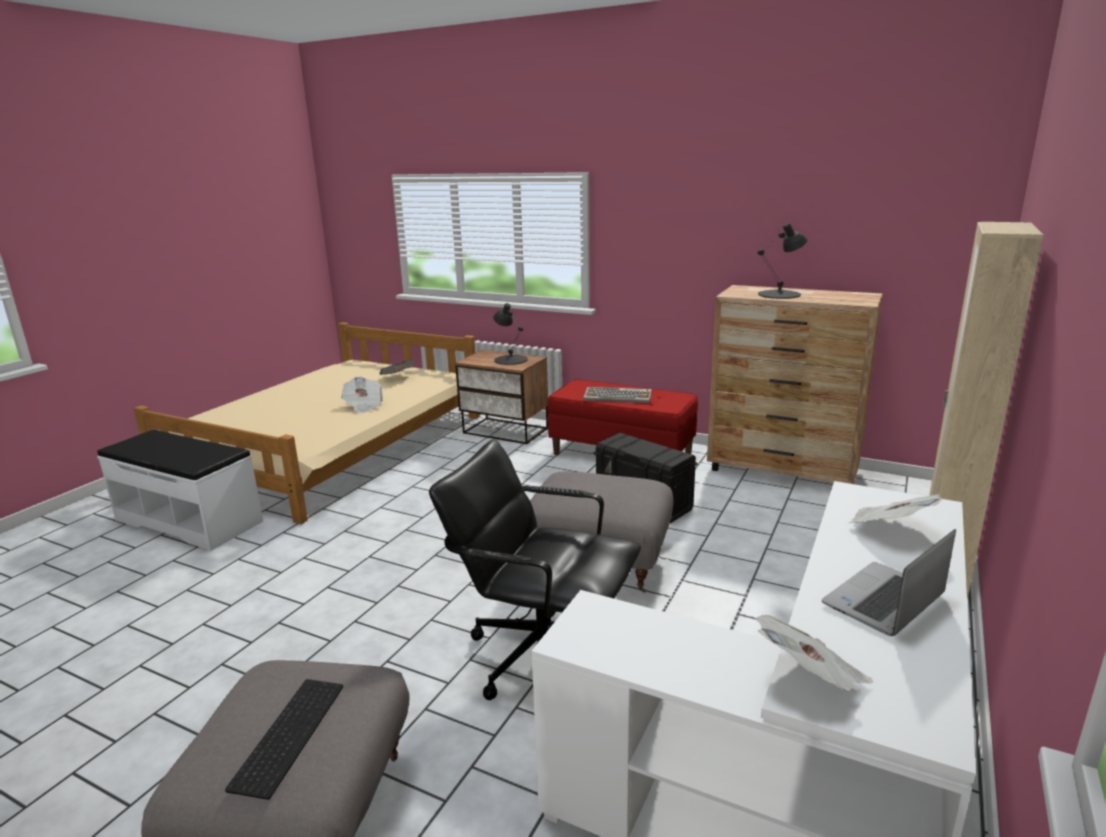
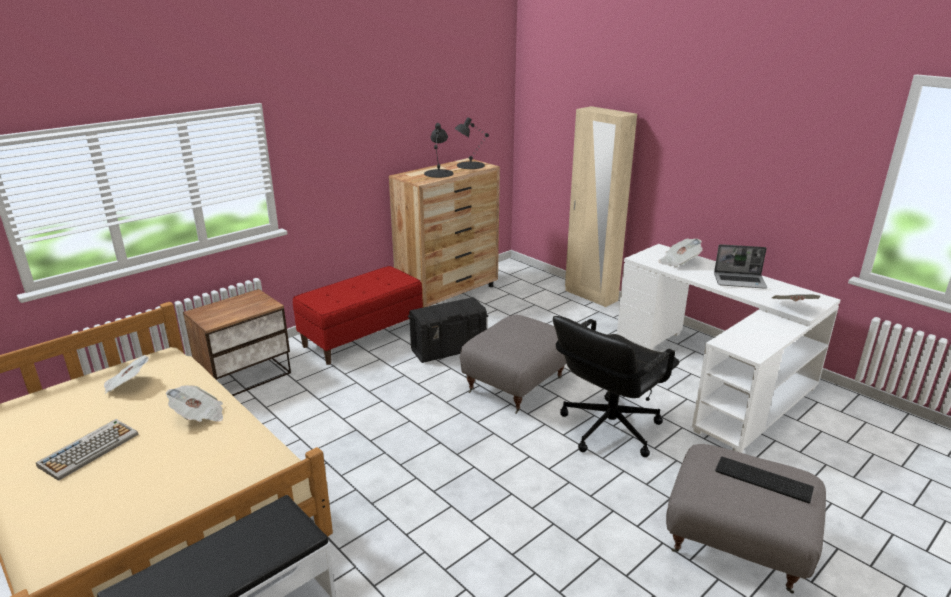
camera: 70 degrees left, 5 degrees up
black table lamp [493,303,528,365] -> black table lamp moved to [454,117,489,169]
keyboard [583,387,651,403] -> keyboard moved to [36,419,139,481]
laptop [822,529,956,636] -> laptop turned 60 degrees counterclockwise [714,244,767,288]

